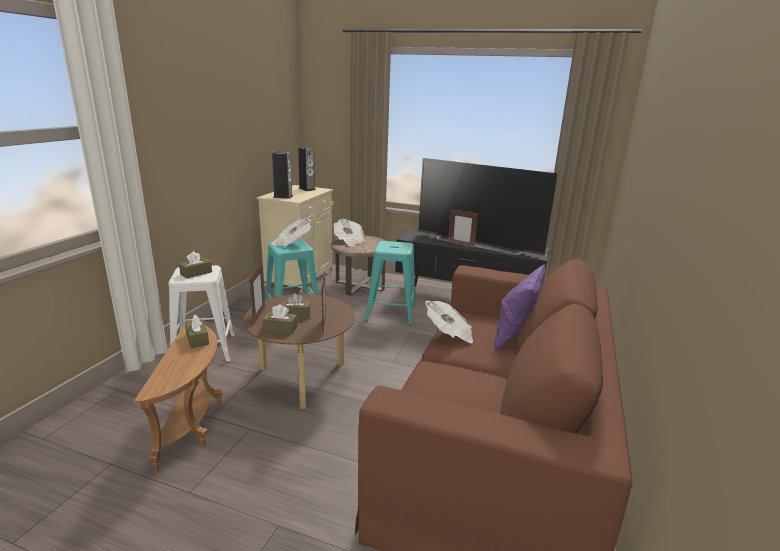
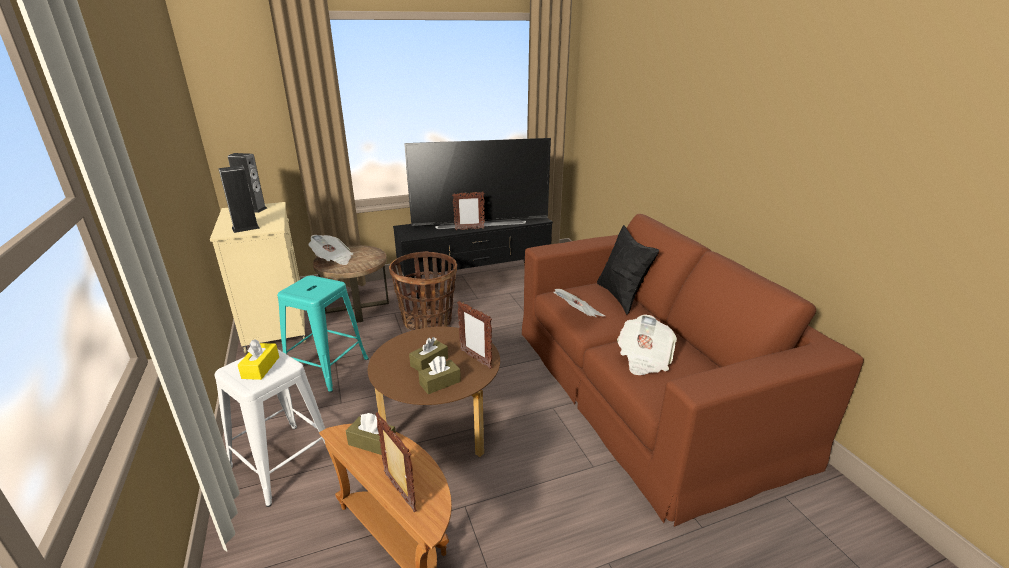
camera: 40 degrees left, 5 degrees up
brown tissue box [179,251,212,278] -> yellow tissue box [238,339,279,380]
picture frame [249,263,265,324] -> picture frame moved to [376,412,417,512]
newspaper [272,219,311,246] -> newspaper moved to [617,315,677,375]
turquoise stool [365,241,416,325] -> basket [389,251,457,331]
purple pillow [494,264,545,350] -> black pillow [597,225,659,315]

